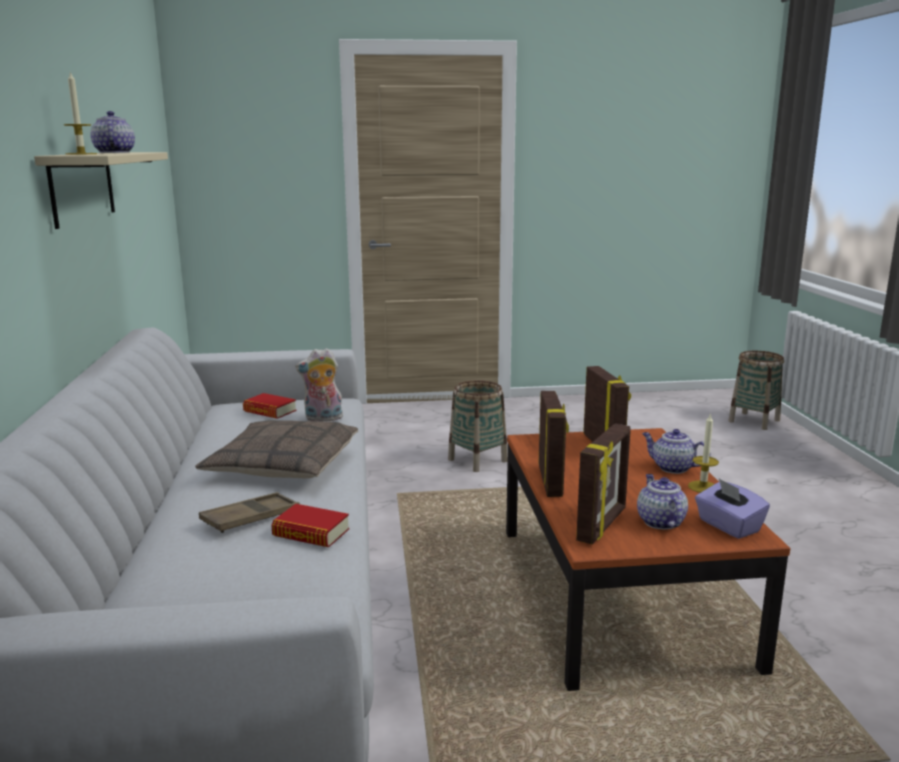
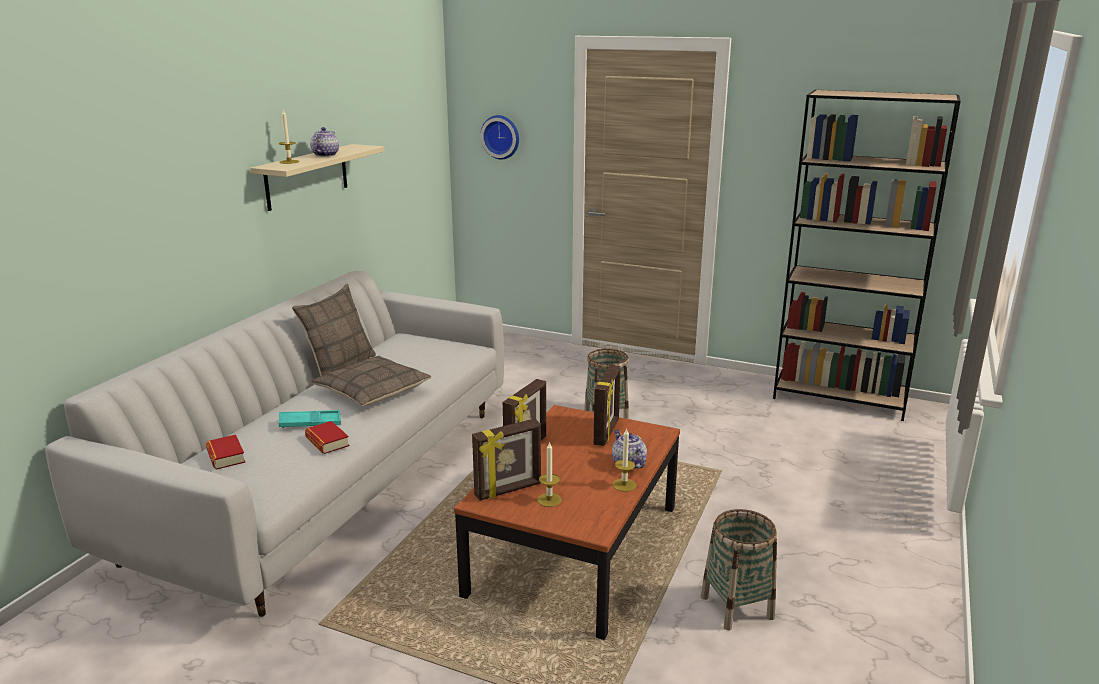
camera: 30 degrees right, 5 degrees up
brown tray [199,492,300,533] -> turquoise tray [279,410,341,428]
book [243,393,297,419] -> book moved to [206,435,246,470]
plush toy [296,348,343,421] -> none
teapot [637,474,688,529] -> candle [537,441,562,507]
purple tissue box [695,478,770,539] -> none
basket [728,351,784,430] -> basket moved to [701,509,777,630]
none -> pillow [292,284,376,376]
none -> wall clock [480,115,519,159]
none -> beige bookcase [773,90,961,421]

